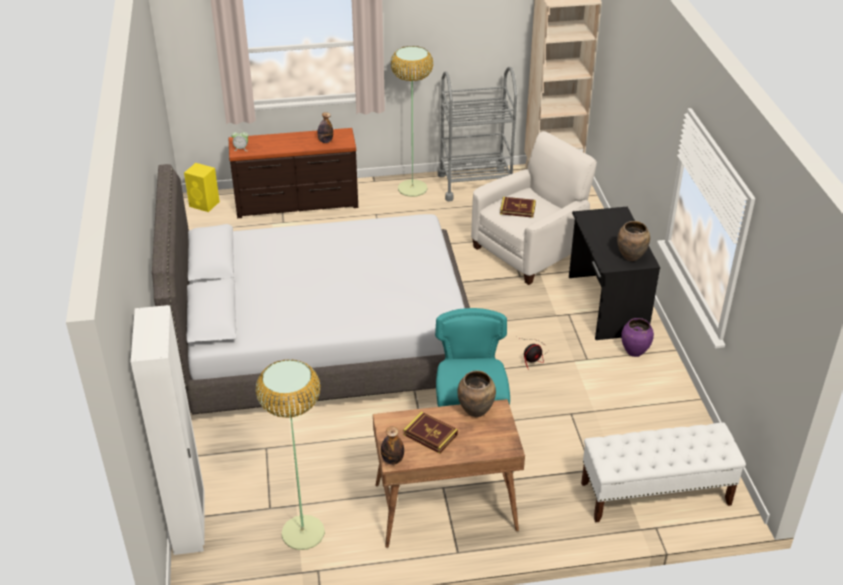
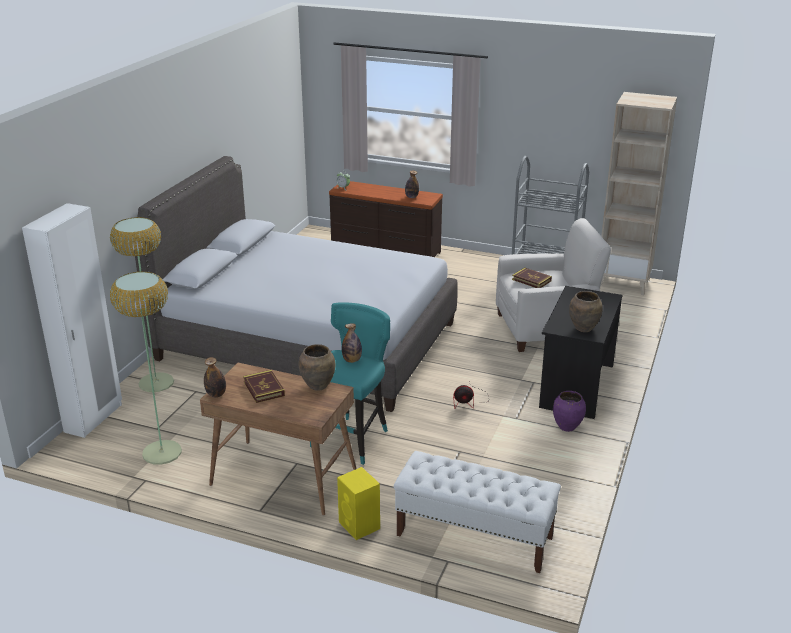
camera: 30 degrees right, 10 degrees down
yellow speaker [184,163,220,212] -> yellow speaker moved to [337,467,380,540]
floor lamp [391,46,433,197] -> floor lamp moved to [110,217,174,392]
none -> bottle [342,323,362,363]

